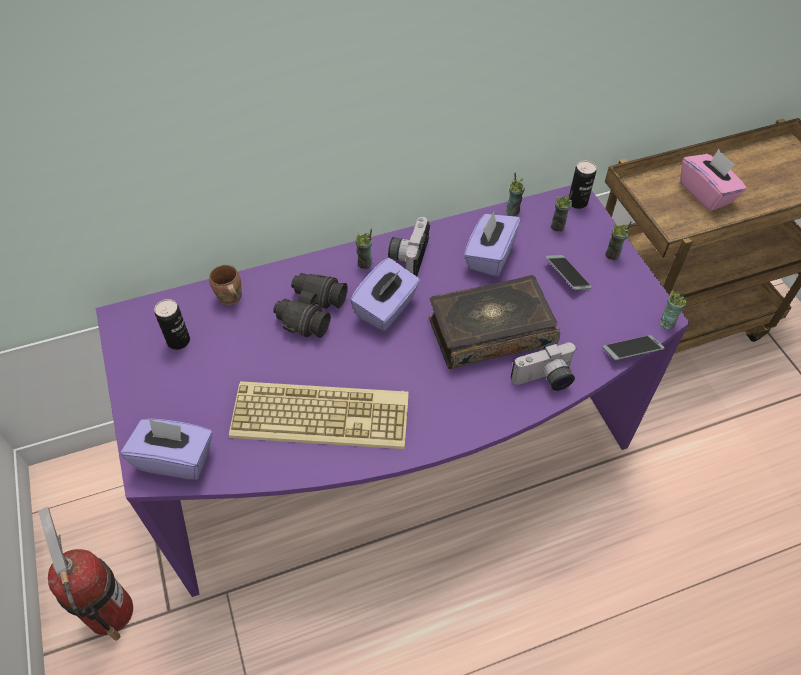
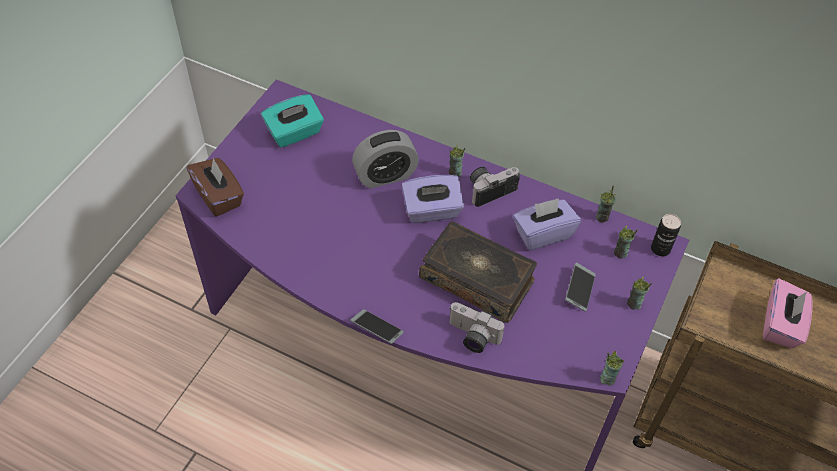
camera: 45 degrees right, 0 degrees up
fire extinguisher [38,507,133,640] -> none
purple tissue box [121,419,213,480] -> brown tissue box [187,157,244,217]
can [154,299,190,350] -> turquoise tissue box [261,94,324,148]
brown mug [209,265,242,305] -> none
keyboard [229,381,409,449] -> none
black binoculars [273,273,348,338] -> alarm clock [352,130,419,188]
phone [602,335,665,360] -> phone moved to [350,309,404,344]

